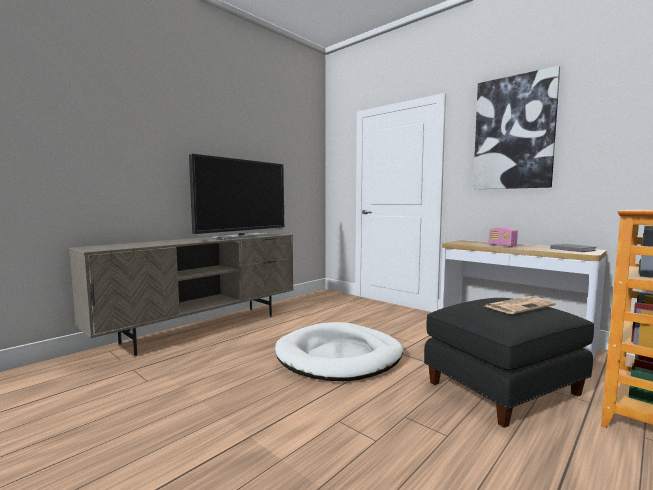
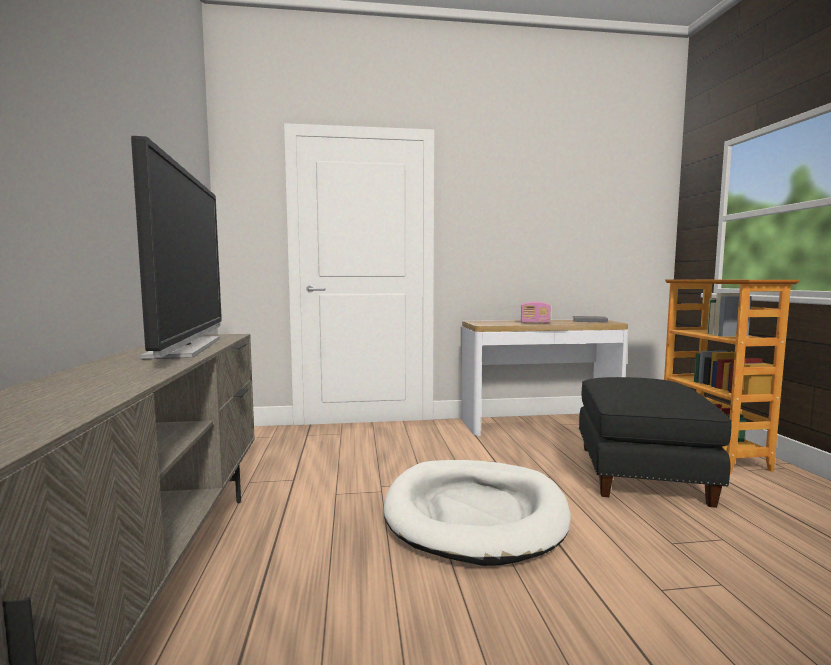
camera: 50 degrees left, 0 degrees up
picture [473,66,560,189] -> none
newspaper [485,296,556,314] -> none

